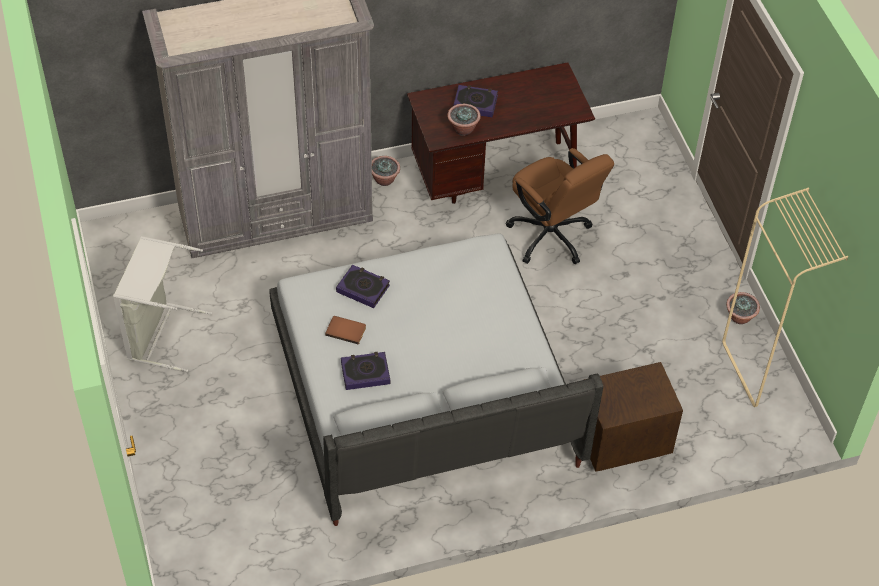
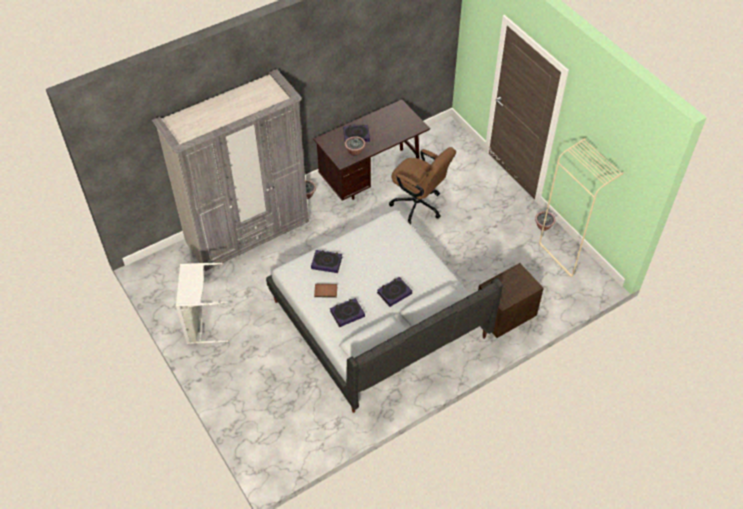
camera: 15 degrees left, 0 degrees up
none -> book [377,277,412,307]

